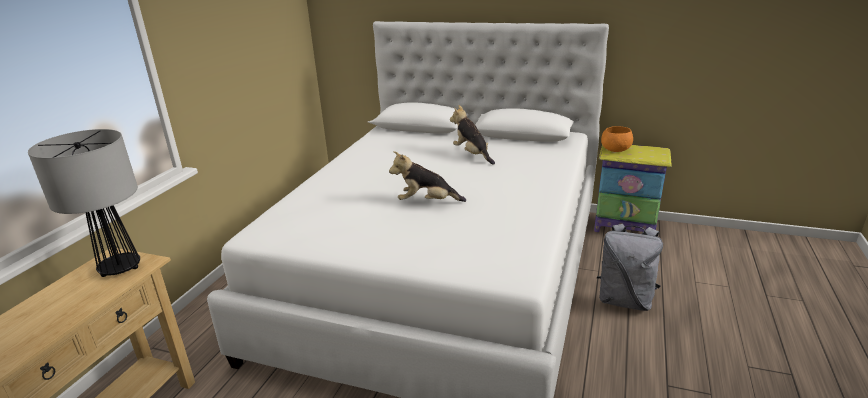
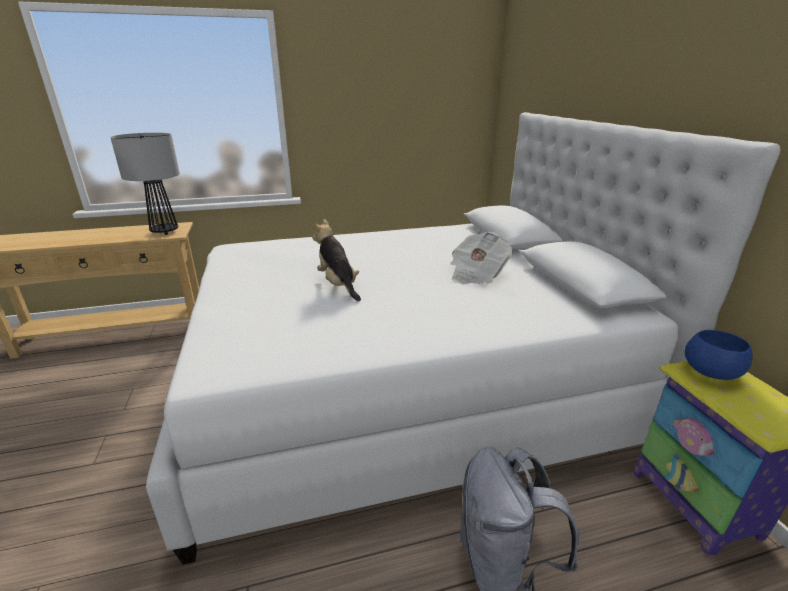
camera: 55 degrees right, 0 degrees up
plush toy [450,105,495,165] -> newspaper [450,232,513,284]
orange bowl [601,126,633,152] -> blue bowl [684,330,753,380]

